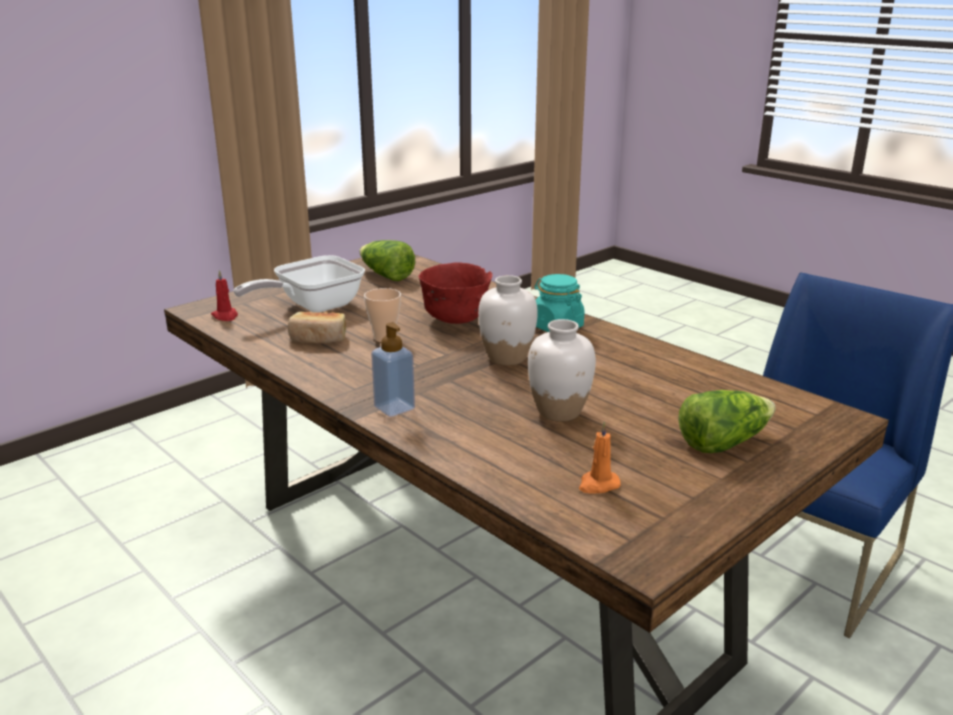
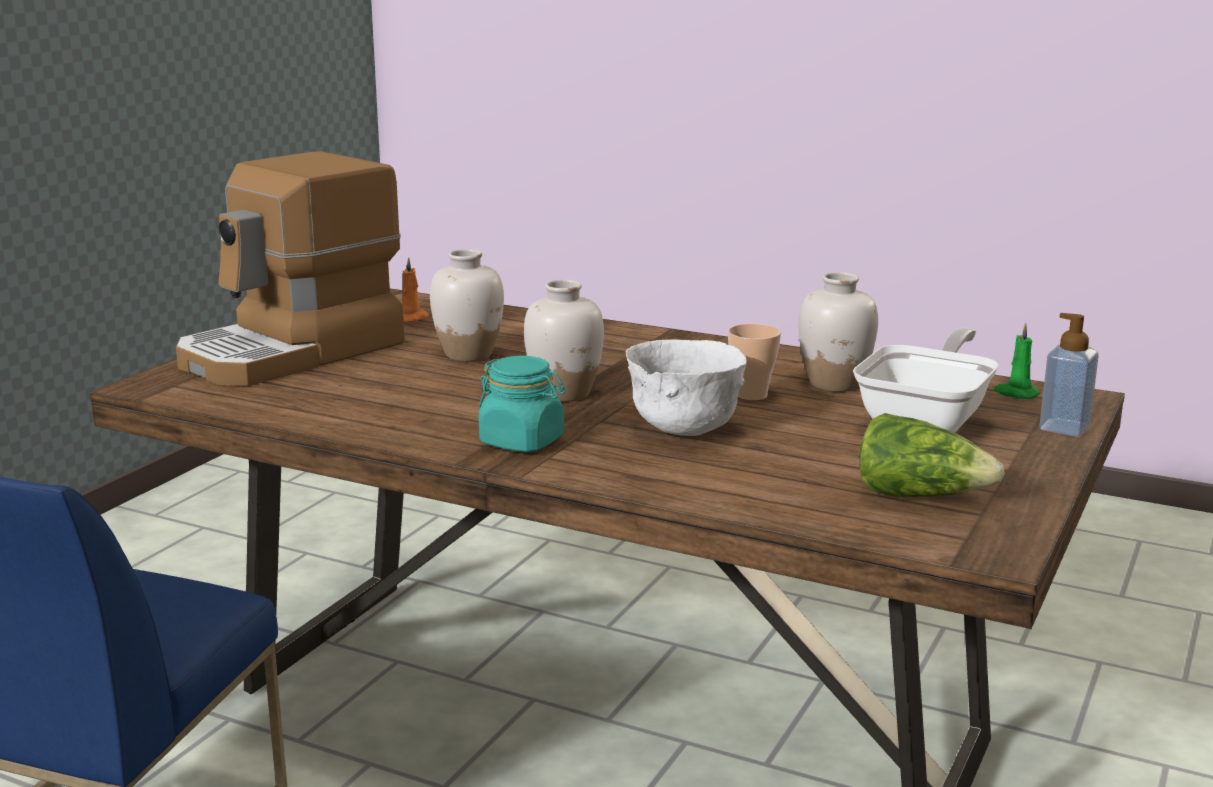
camera: 160 degrees right, 5 degrees down
red candle [211,270,238,321] -> green candle [994,323,1041,399]
bread [288,312,346,344] -> white vase [799,272,878,392]
soap dispenser [371,323,415,417] -> soap dispenser moved to [1040,313,1099,437]
red bowl [418,262,492,324] -> white bowl [626,339,747,436]
lettuce [678,390,776,453] -> coffee machine [176,152,405,386]

